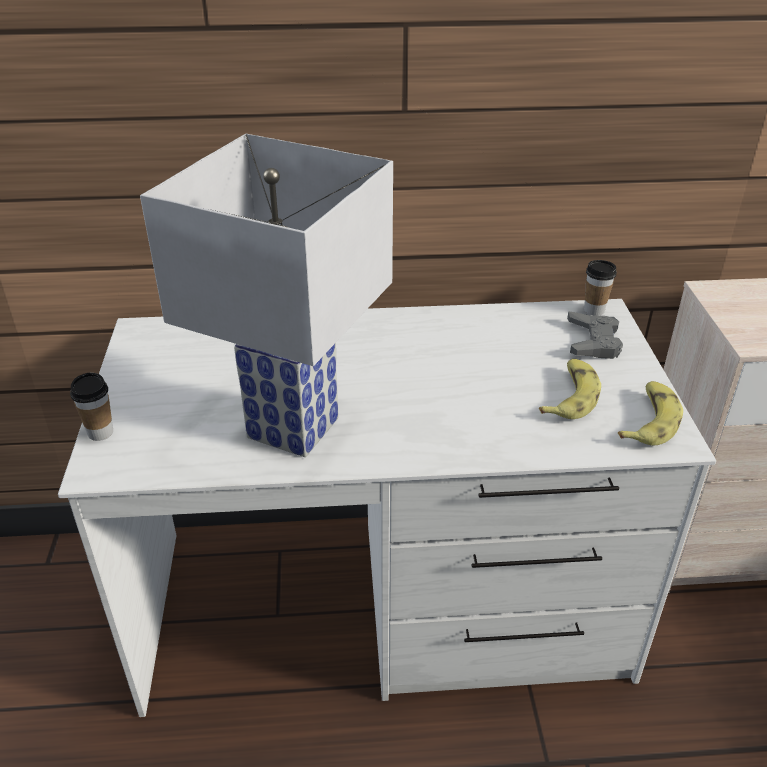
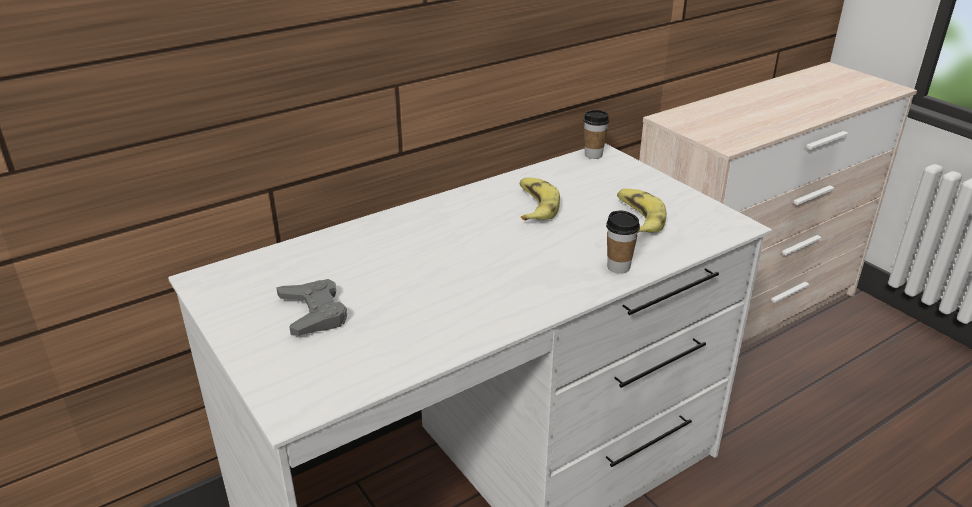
camera: 30 degrees left, 5 degrees down
cup [70,373,113,441] -> cup moved to [606,210,640,274]
white table lamp [140,134,393,457] -> none
grey game controller [567,312,623,359] -> grey game controller moved to [276,279,347,336]
banana [618,381,683,445] -> banana moved to [519,178,560,221]

